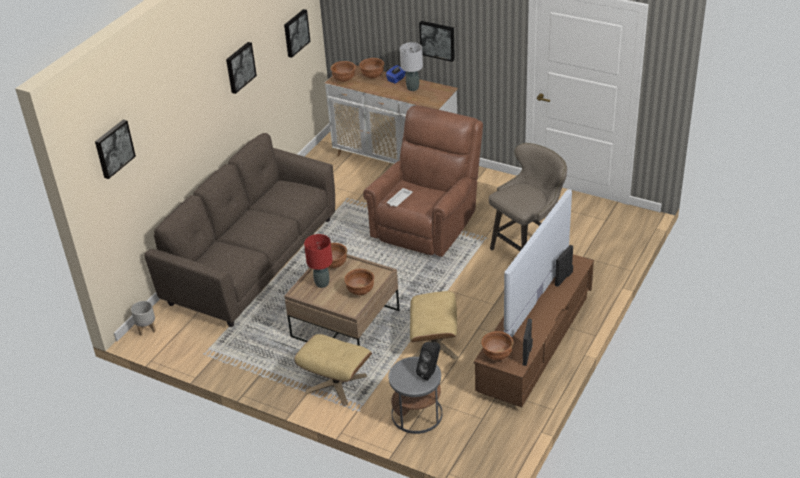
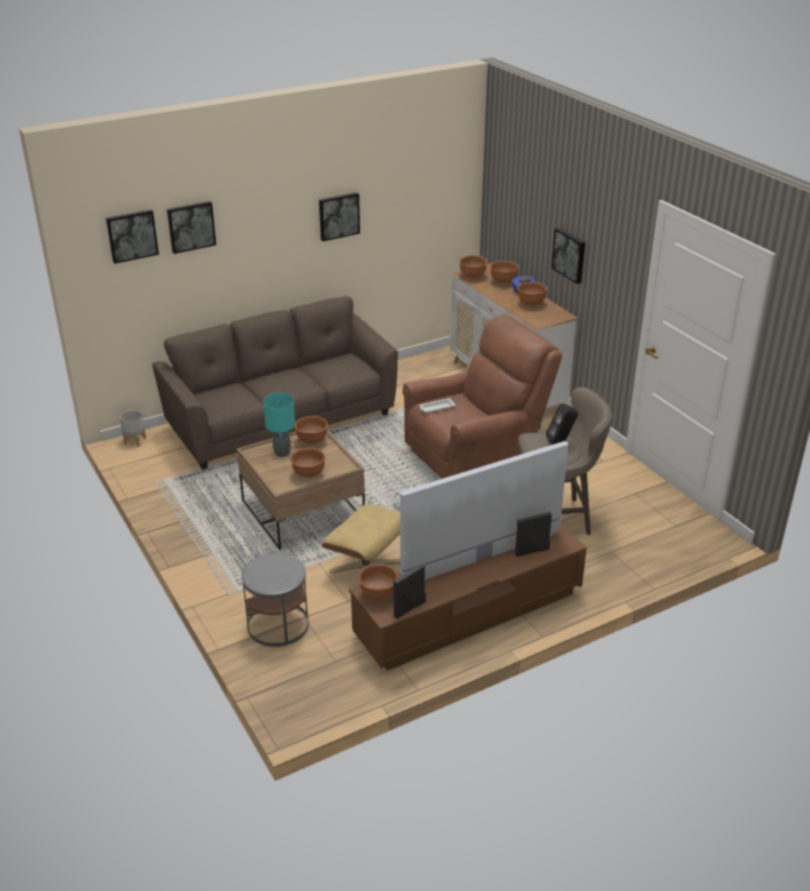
camera: 30 degrees right, 5 degrees down
picture [284,9,311,58] -> picture moved to [167,201,216,254]
beige ottoman [294,334,372,406] -> none
red table lamp [304,234,333,288] -> turquoise table lamp [263,393,295,457]
grey table lamp [400,42,423,91] -> brown bowl [517,282,547,306]
black speaker [416,342,440,381] -> black speaker moved to [546,404,578,445]

